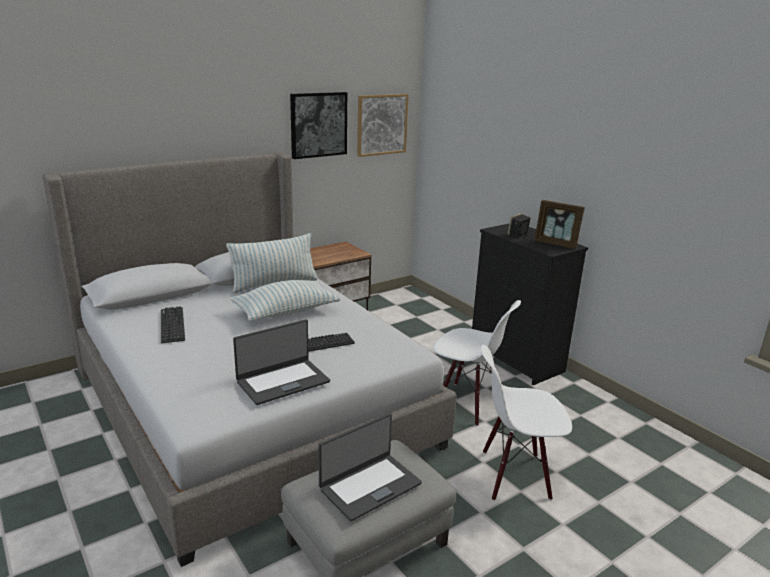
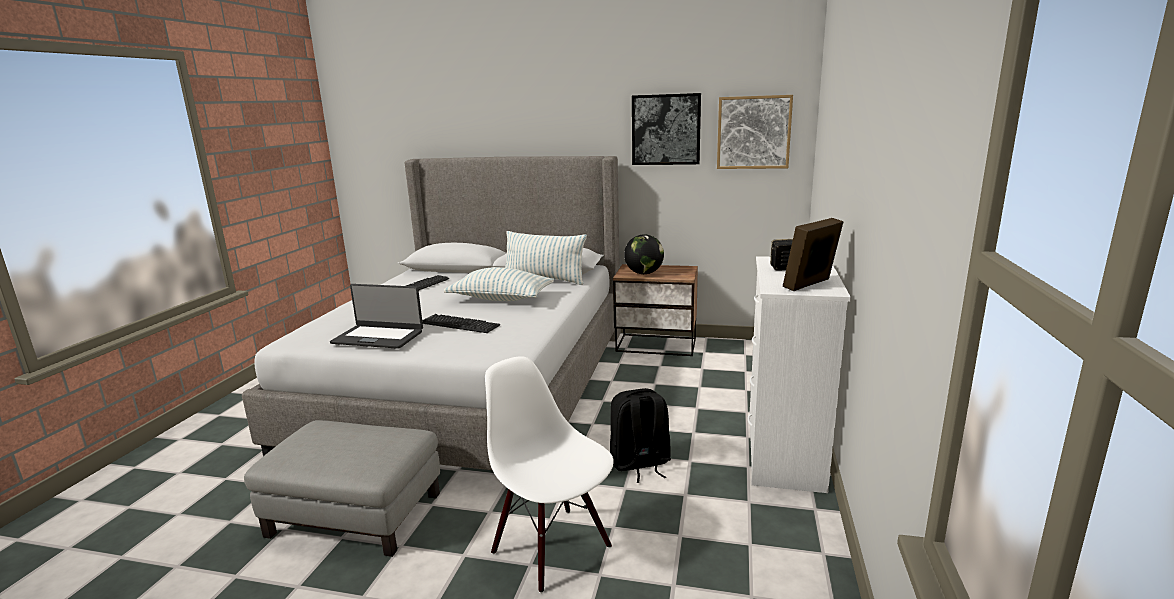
camera: 50 degrees right, 5 degrees down
laptop [318,413,422,521] -> none
white chair [433,300,521,426] -> black backpack [610,388,671,483]
black dresser [472,224,588,385] -> white dresser [748,256,851,493]
picture frame [534,200,585,249] -> picture frame turned 60 degrees clockwise [783,218,843,291]
none -> globe [624,234,664,274]

